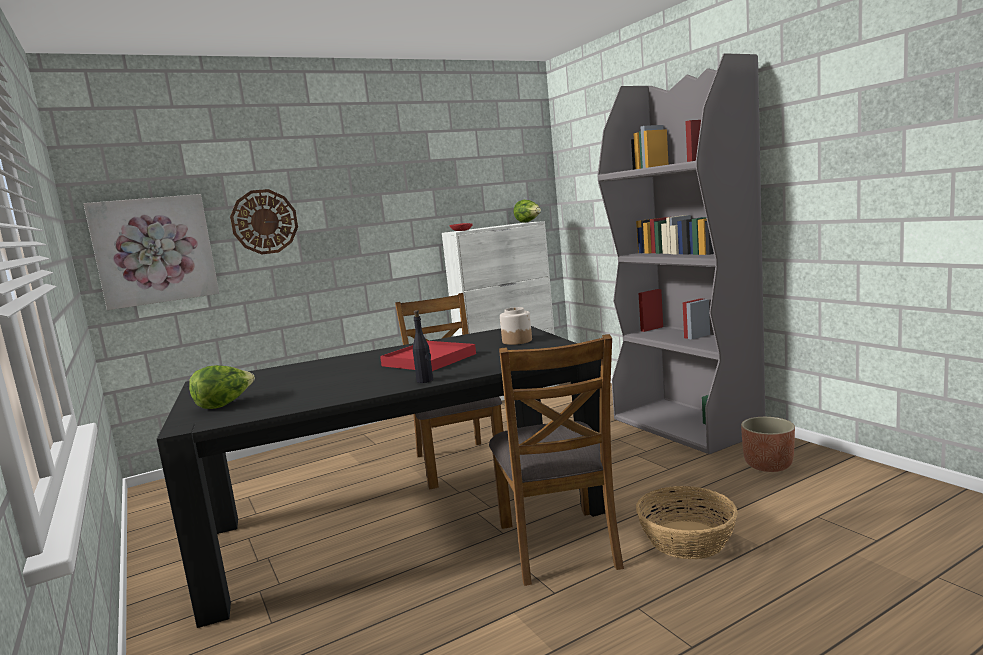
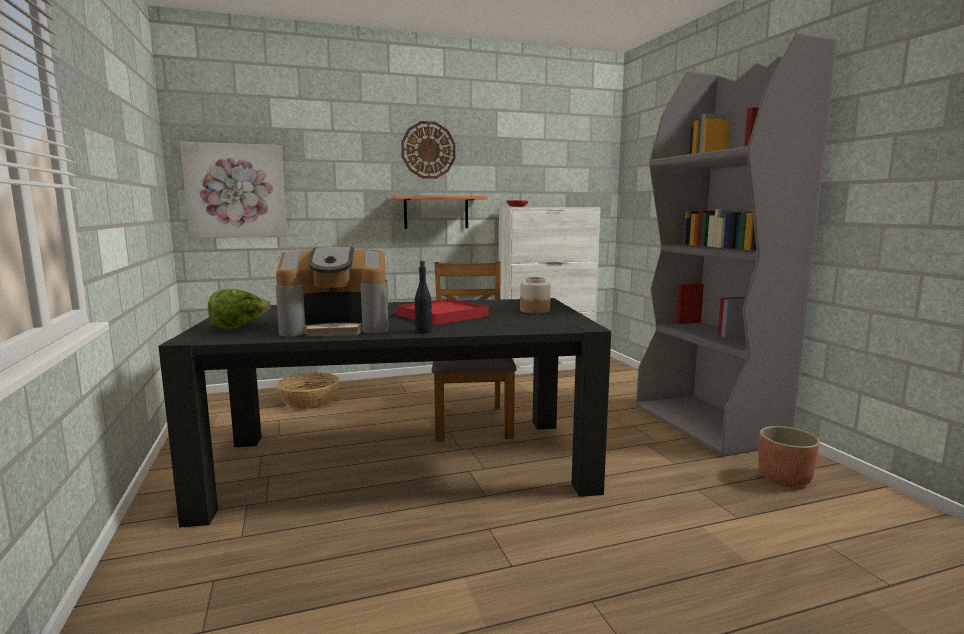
camera: 10 degrees right, 0 degrees up
wall clock [230,189,298,255] -> wall clock moved to [401,121,455,179]
brown chair [489,334,624,586] -> none
lettuce [513,200,541,222] -> none
basket [636,486,738,559] -> basket moved to [276,372,340,410]
none -> coffee machine [275,247,389,337]
none -> shelf [391,195,488,229]

